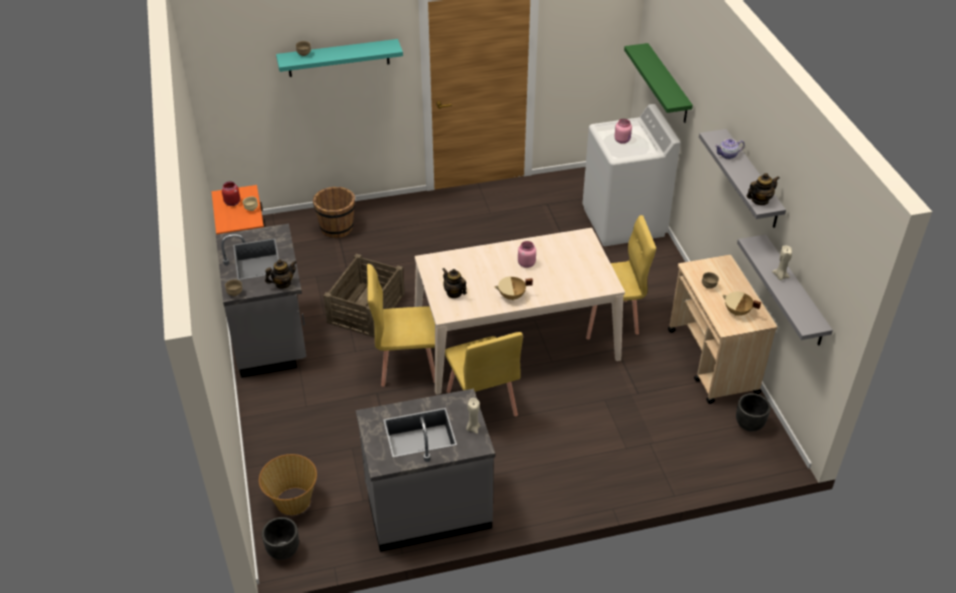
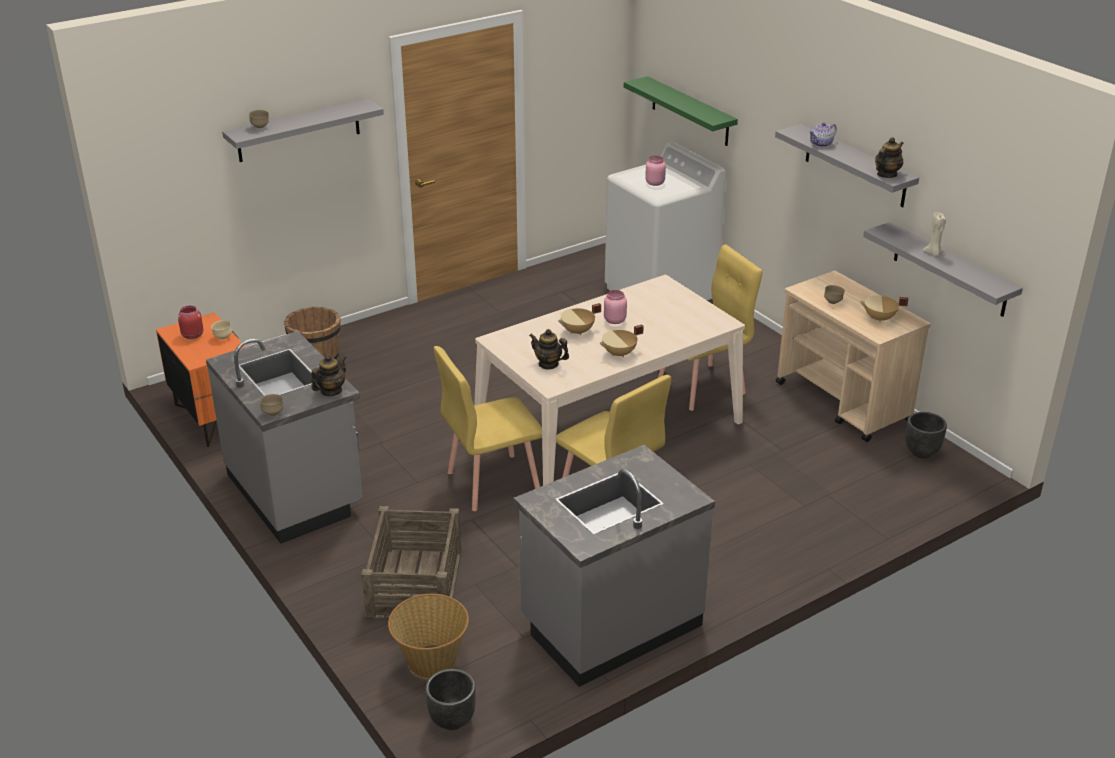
camera: 20 degrees left, 10 degrees down
turquoise shelf [276,39,403,77] -> grey shelf [222,99,384,162]
crate [323,254,405,337] -> crate moved to [361,506,461,620]
beige candle [466,398,481,434] -> none
none -> beige cooking pot [558,303,601,335]

